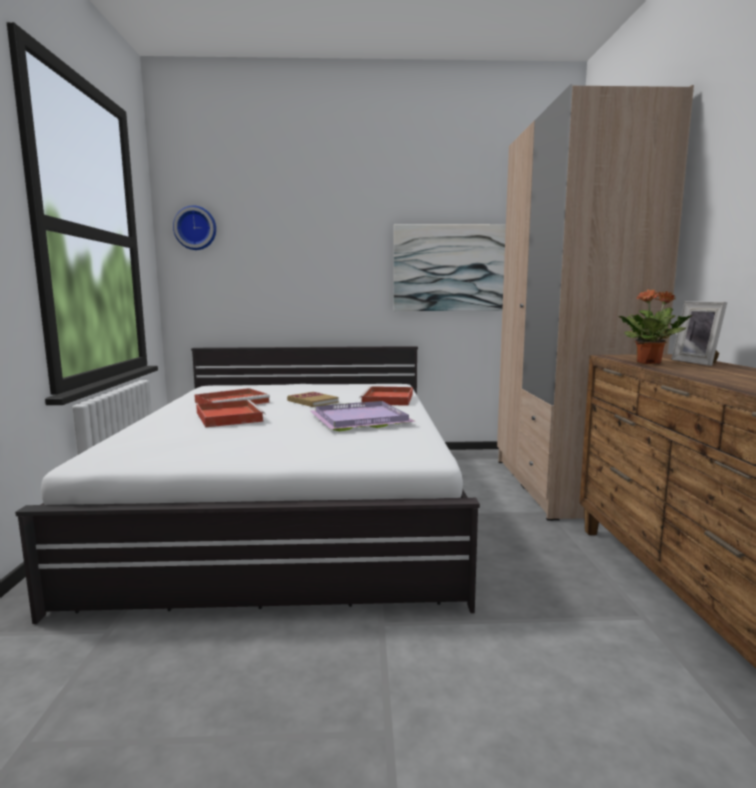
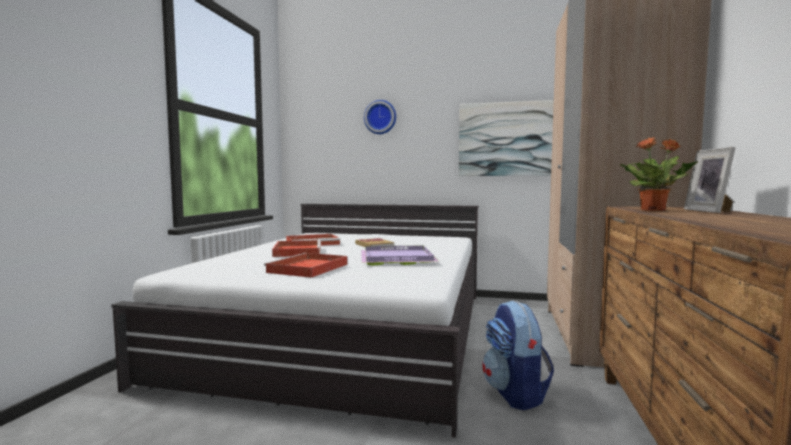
camera: 15 degrees right, 5 degrees down
wall clock [173,206,216,250] -> wall clock moved to [364,100,396,134]
red tray [359,386,413,406] -> red tray moved to [264,253,347,278]
none -> backpack [482,300,554,410]

